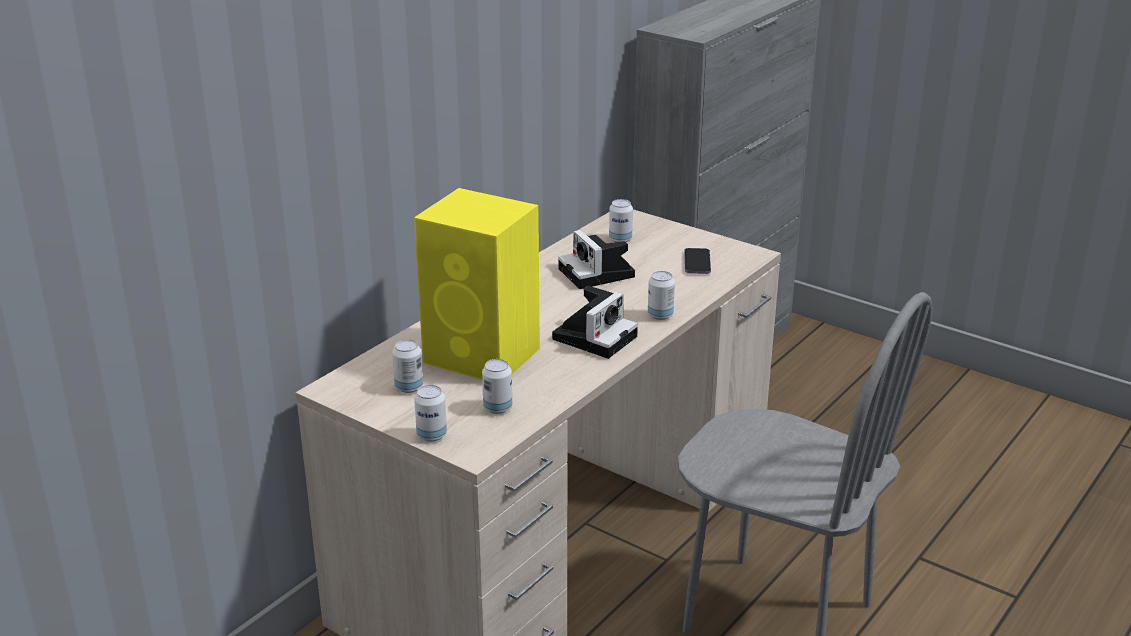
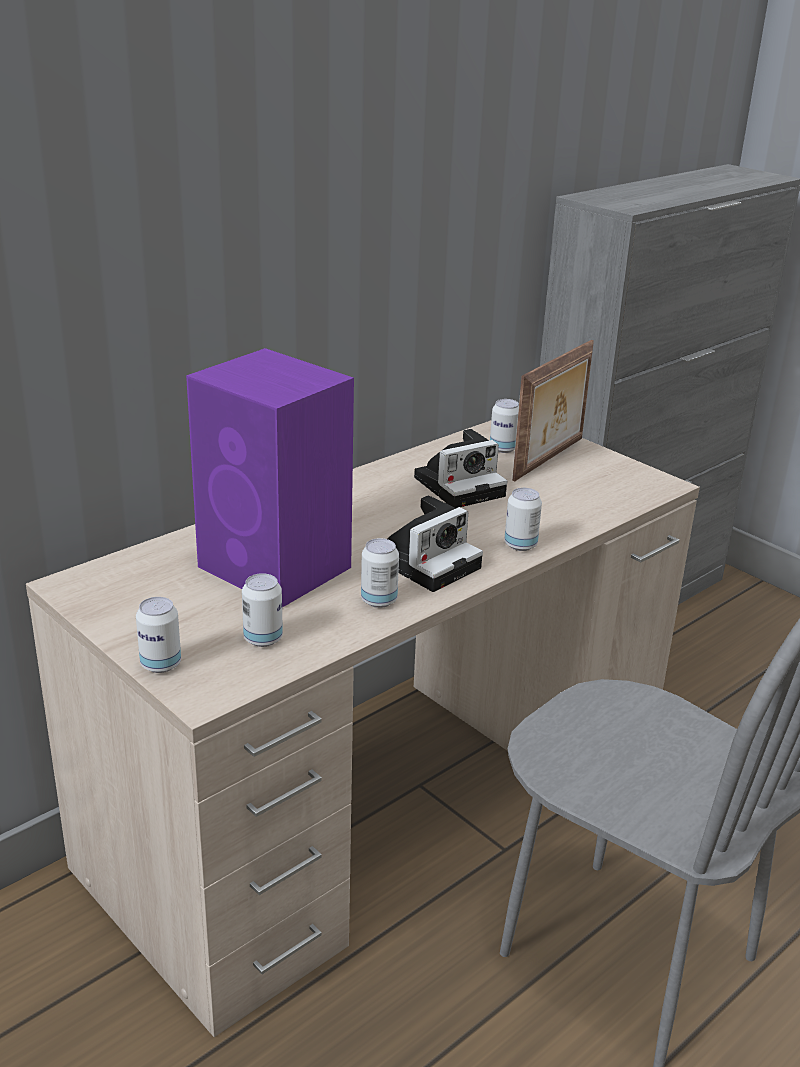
camera: 10 degrees right, 0 degrees up
can [392,339,423,393] -> can moved to [361,538,399,608]
yellow speaker [414,188,540,380] -> purple speaker [186,348,354,608]
camera [558,230,635,289] -> camera turned 105 degrees counterclockwise [414,429,507,508]
phone [684,248,711,274] -> none
none -> picture frame [512,340,594,481]

